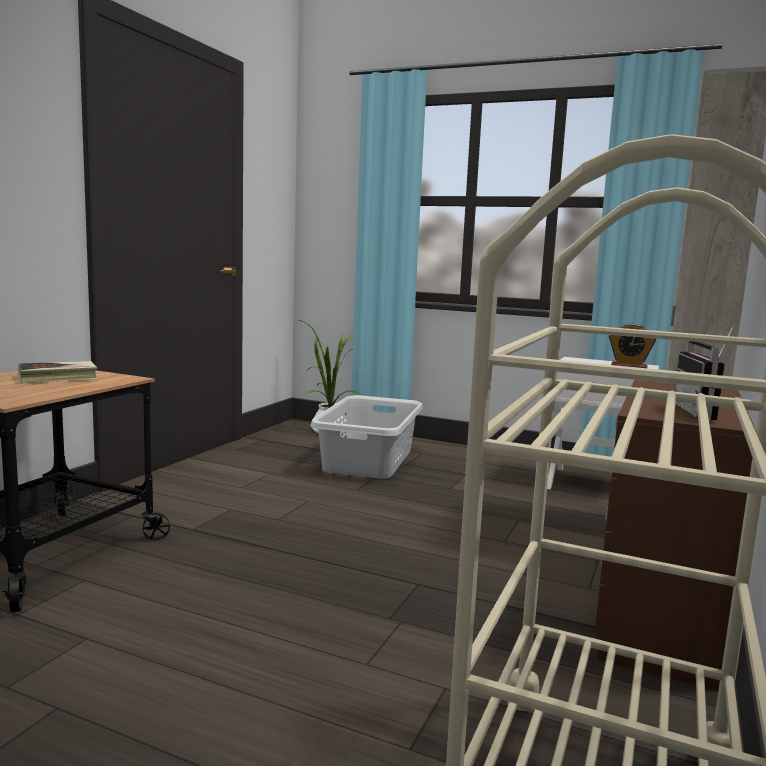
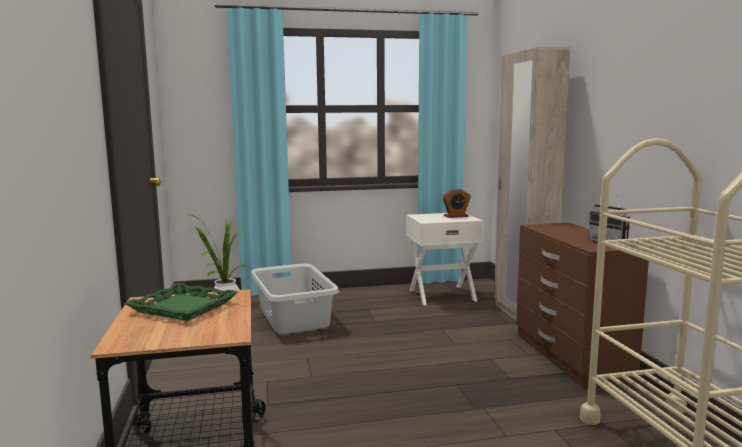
camera: 35 degrees left, 0 degrees up
book [18,361,98,383] -> green tray [124,283,238,321]

